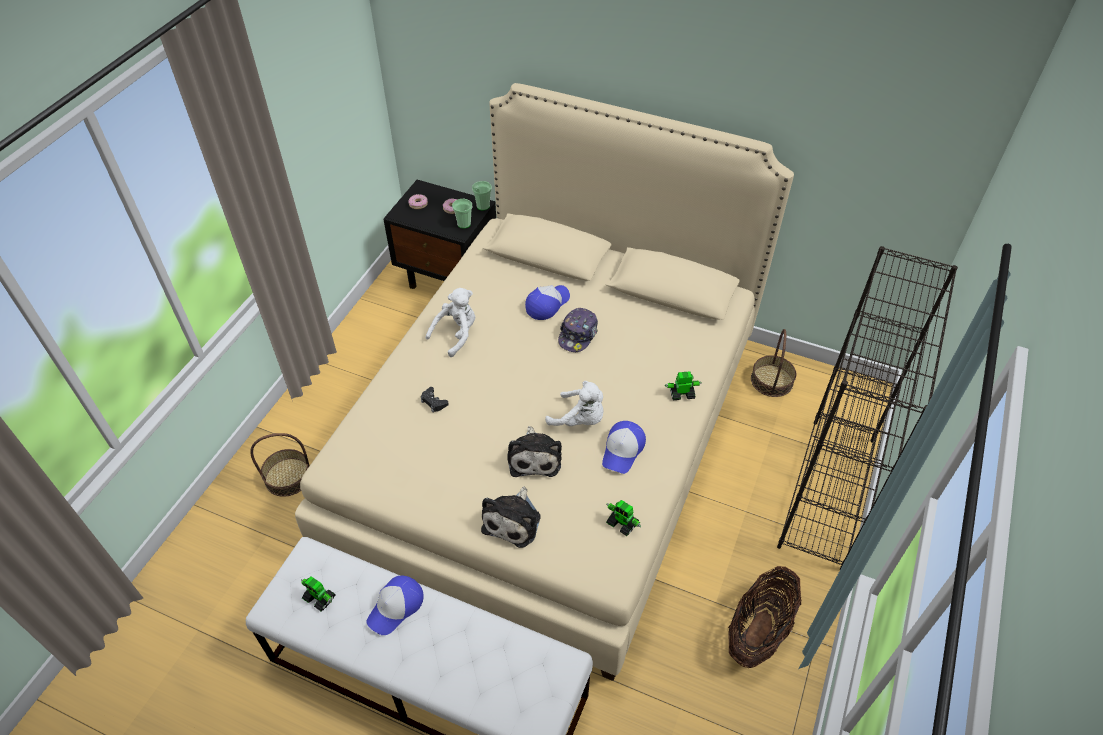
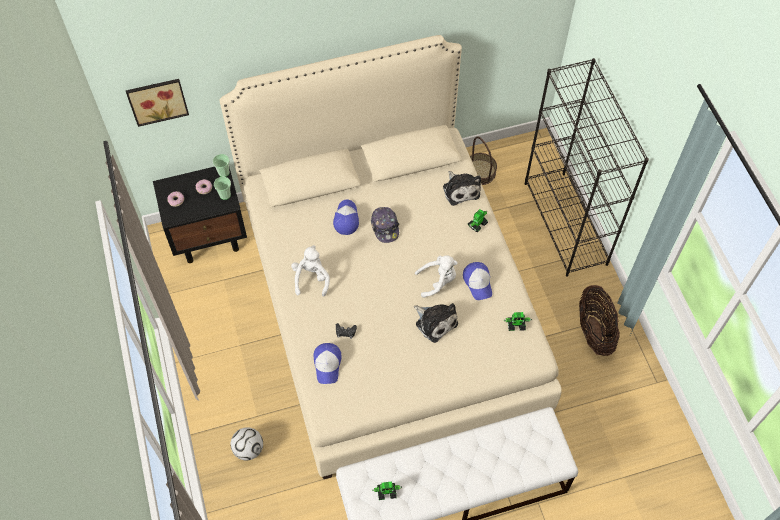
camera: 40 degrees left, 10 degrees up
basket [250,433,310,497] -> football [230,427,263,461]
cap [366,576,424,635] -> cap moved to [313,343,341,384]
plush toy [481,486,541,548] -> plush toy moved to [443,171,481,206]
none -> picture [126,79,189,127]

